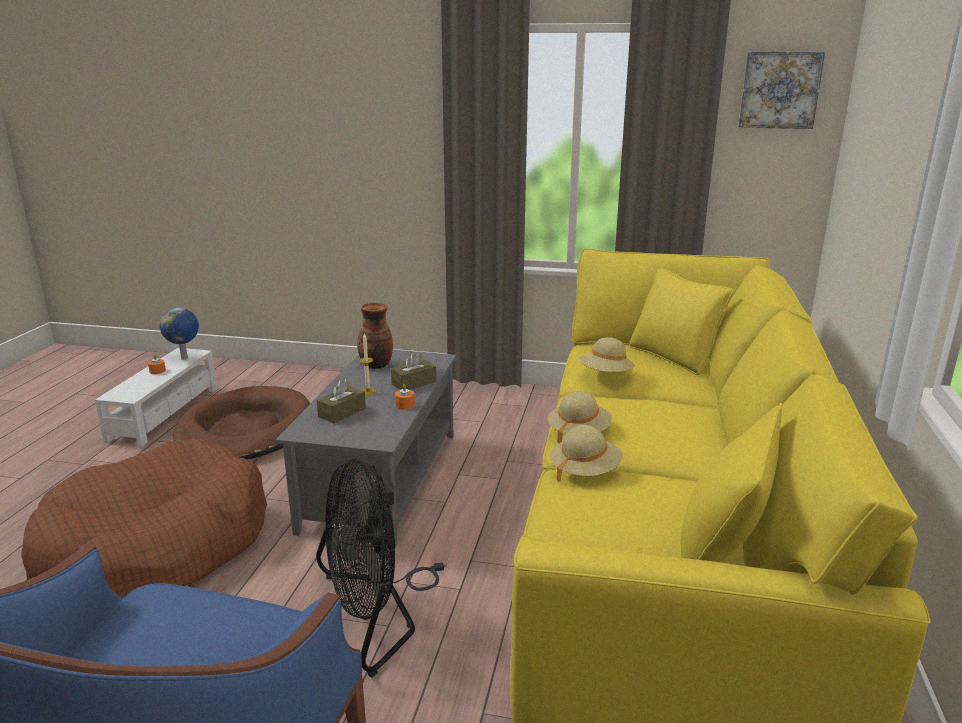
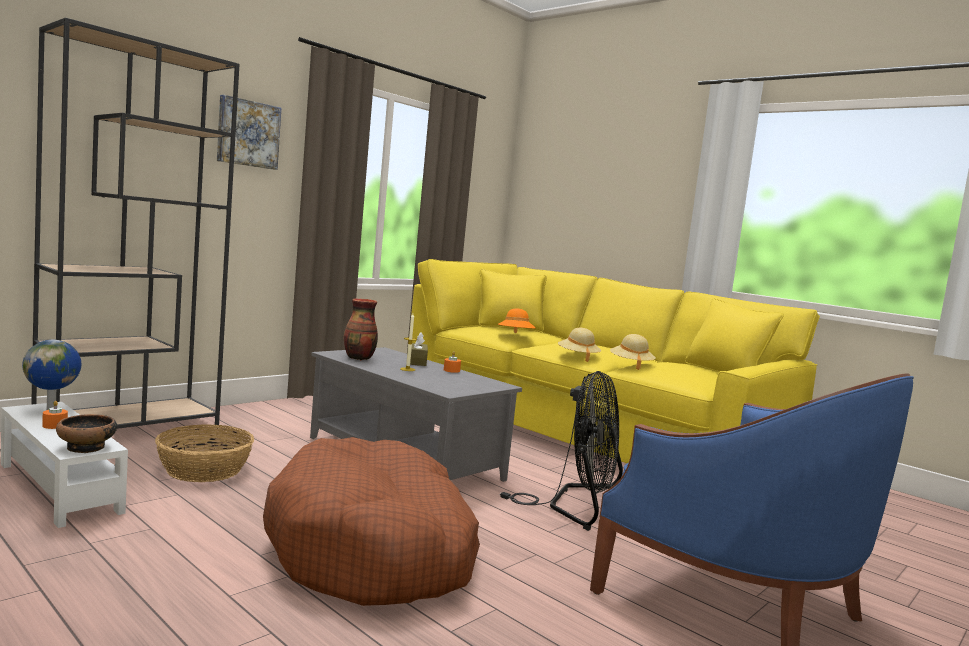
camera: 60 degrees left, 15 degrees down
brown dog bed [173,386,310,460] -> basket [155,424,254,482]
black fan [316,459,447,678] -> black fan turned 75 degrees counterclockwise [499,371,623,531]
brown tissue box [317,379,366,424] -> none
beige hat [578,337,635,372] -> orange hat [498,309,536,333]
picture [738,52,825,129] -> picture moved to [217,95,281,170]
none -> bookcase [31,18,239,429]
none -> bowl [56,414,117,453]

